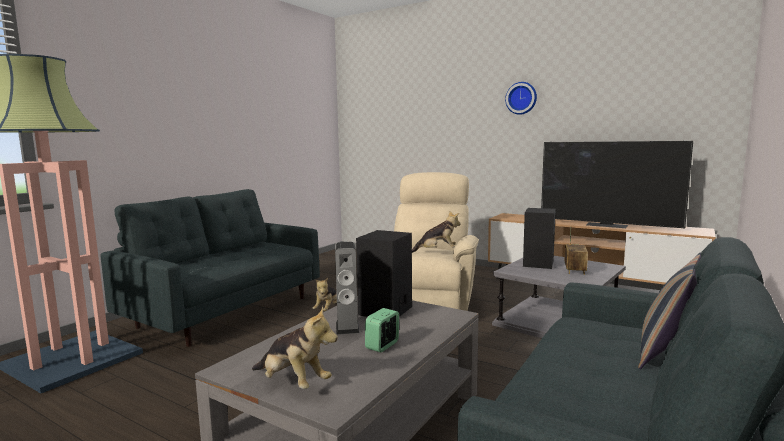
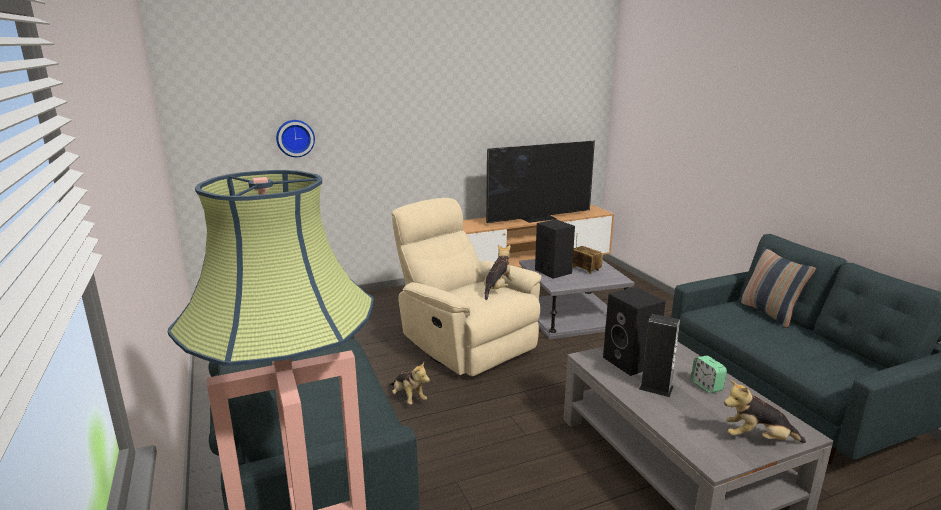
camera: 55 degrees left, 10 degrees up
plush toy [252,306,338,389] -> plush toy turned 150 degrees counterclockwise [724,380,806,443]
wall clock [505,82,537,115] -> wall clock moved to [276,120,315,157]

